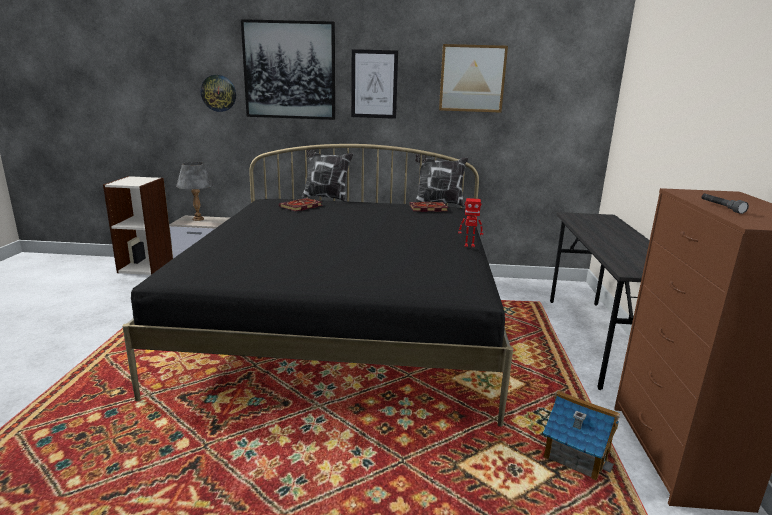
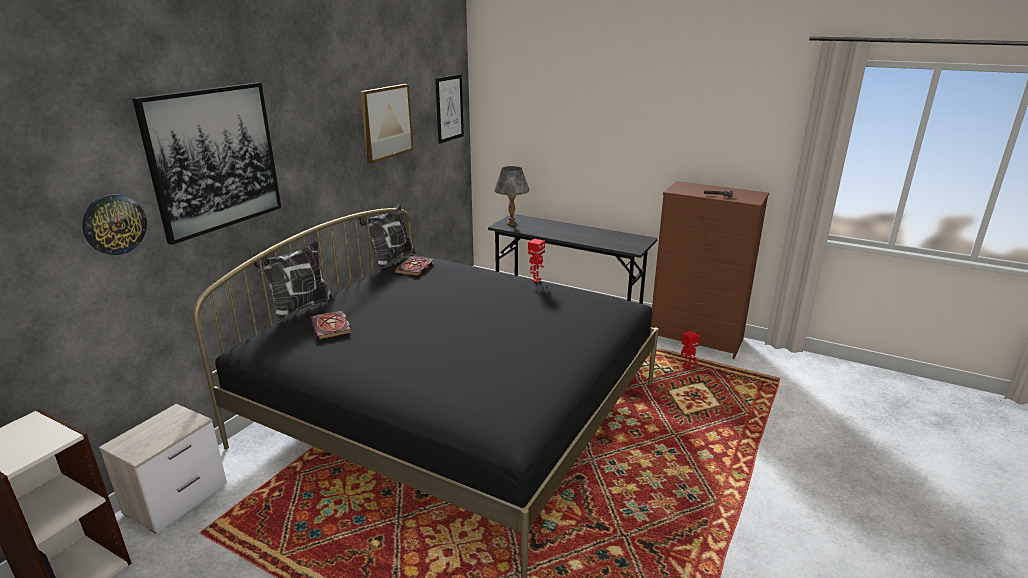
camera: 65 degrees left, 5 degrees up
grey table lamp [176,162,213,221] -> grey table lamp moved to [494,166,529,226]
picture [351,49,398,119] -> picture moved to [435,74,464,144]
toy house [543,390,620,480] -> toy robot [680,330,700,371]

